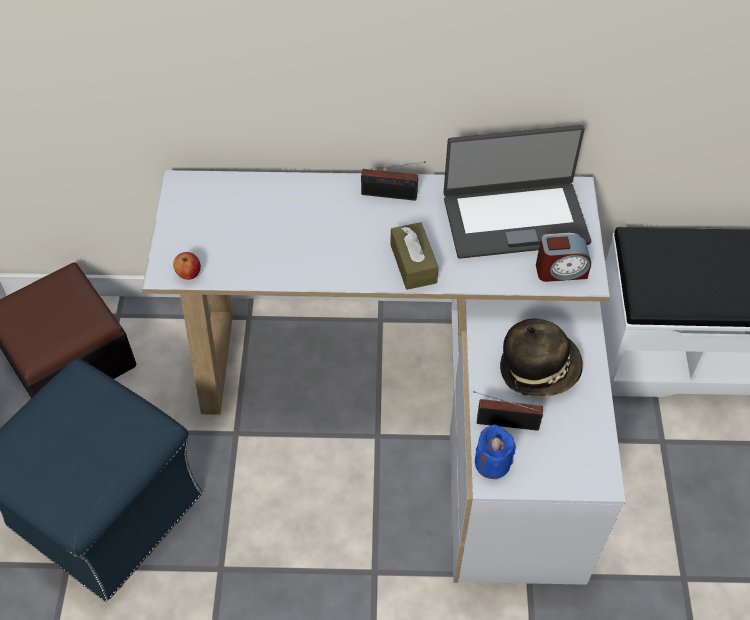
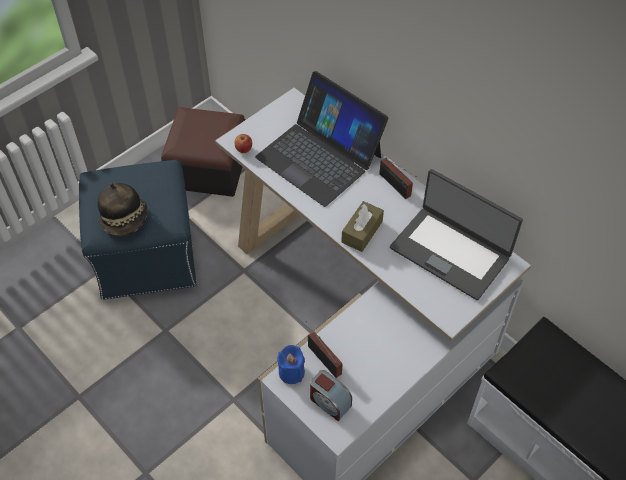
camera: 45 degrees right, 0 degrees up
hat [500,318,583,397] -> hat moved to [97,183,148,236]
alarm clock [536,233,591,282] -> alarm clock moved to [310,370,352,421]
none -> laptop [255,71,388,207]

